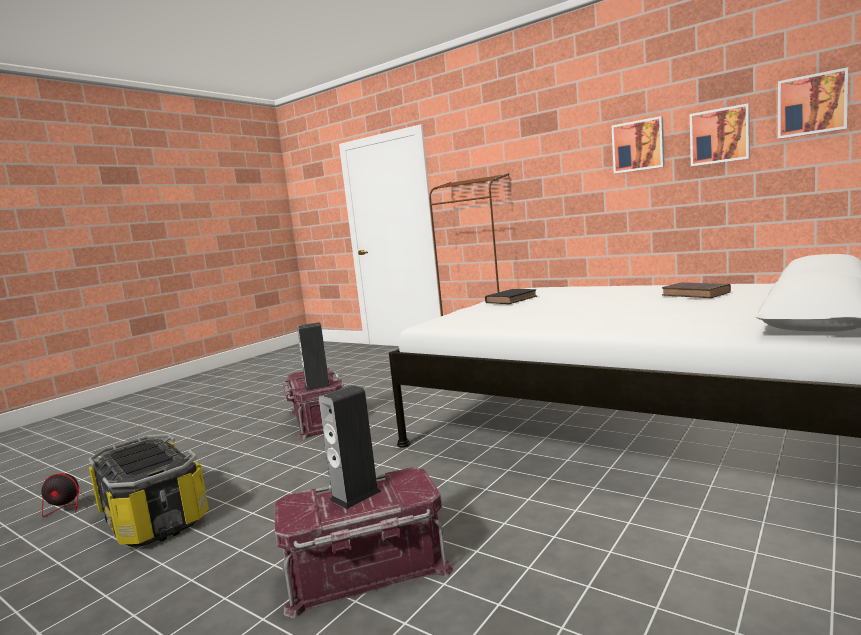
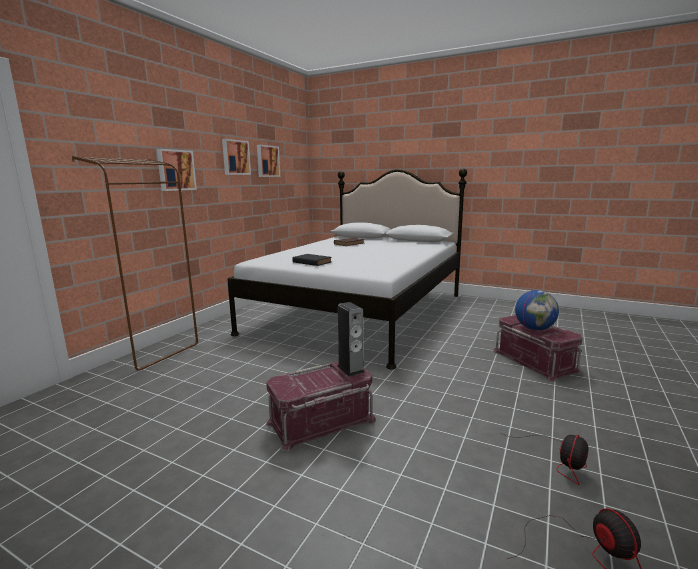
camera: 100 degrees left, 5 degrees up
storage box [89,434,209,547] -> fan [501,433,588,485]
speaker [319,385,381,509] -> globe [515,290,559,330]
picture [778,67,848,139] -> picture moved to [157,149,197,191]

